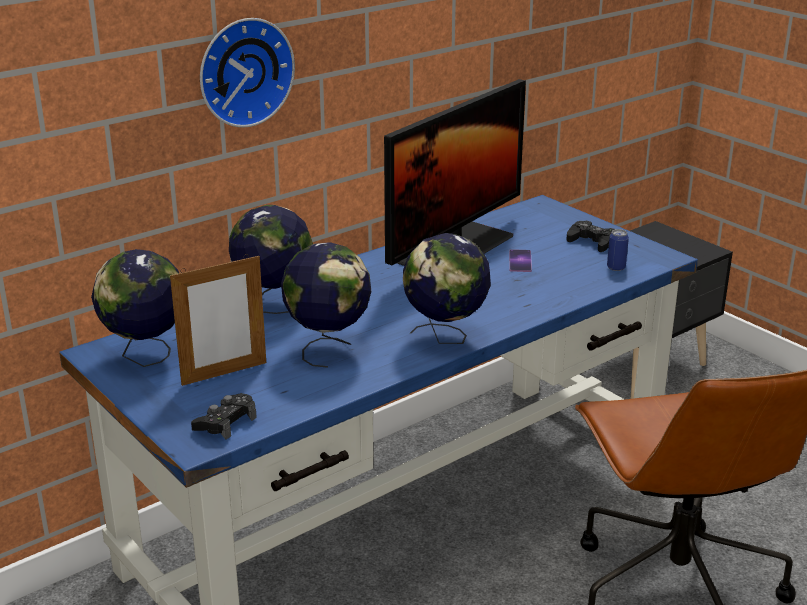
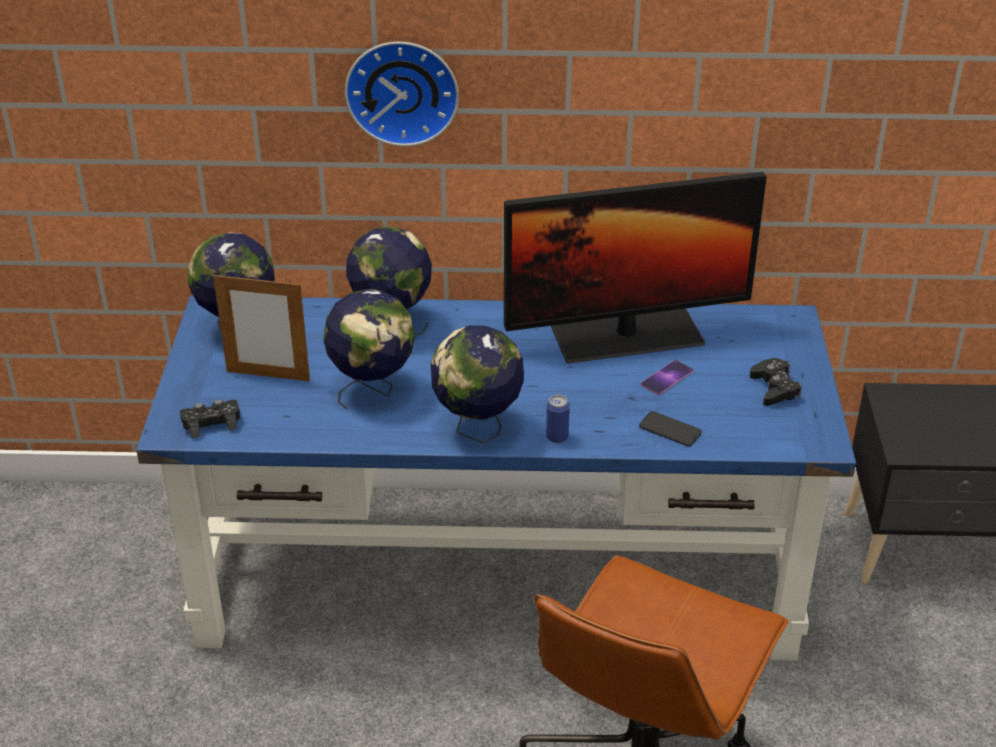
camera: 40 degrees right, 10 degrees up
can [607,229,629,271] -> can moved to [546,395,570,443]
none -> phone [639,411,702,446]

